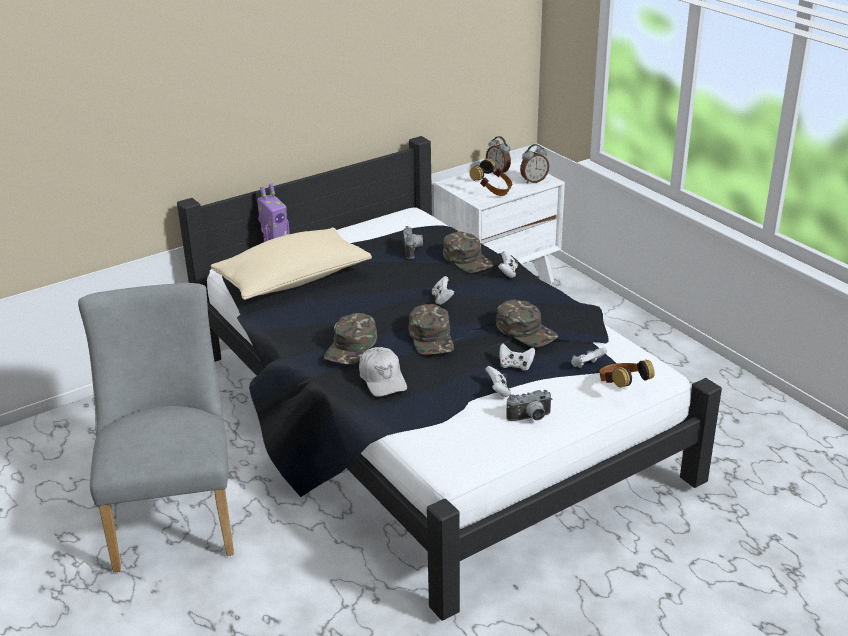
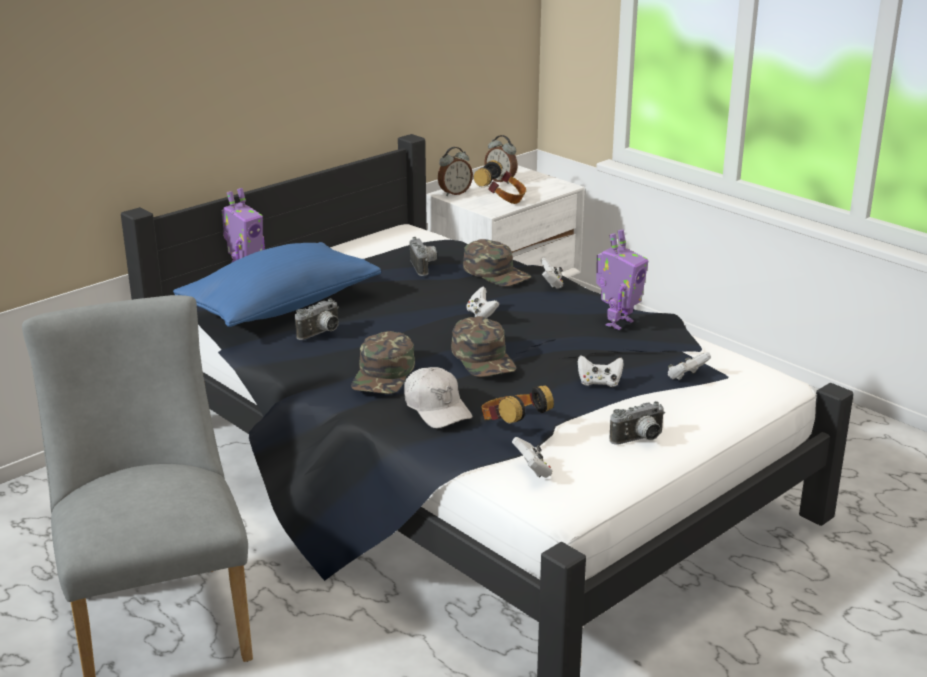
camera: 10 degrees left, 5 degrees down
beige pillow [211,228,372,300] -> blue pillow [173,242,381,327]
white game controller [485,366,511,397] -> white game controller moved to [512,437,552,478]
green cap [496,299,558,347] -> none
alarm clock [520,144,549,183] -> alarm clock moved to [438,147,473,196]
headphones [599,359,655,388] -> headphones moved to [481,385,554,424]
none -> camera [295,299,339,340]
none -> toy robot [596,230,648,330]

